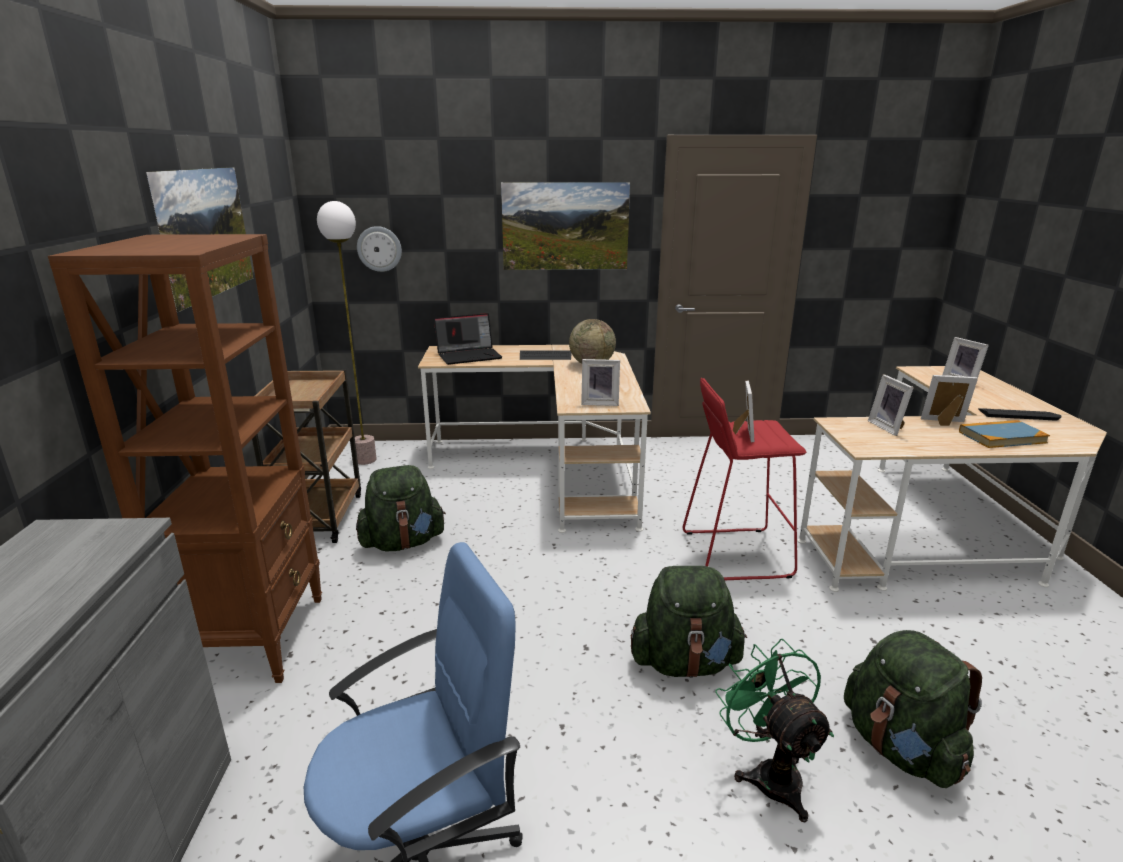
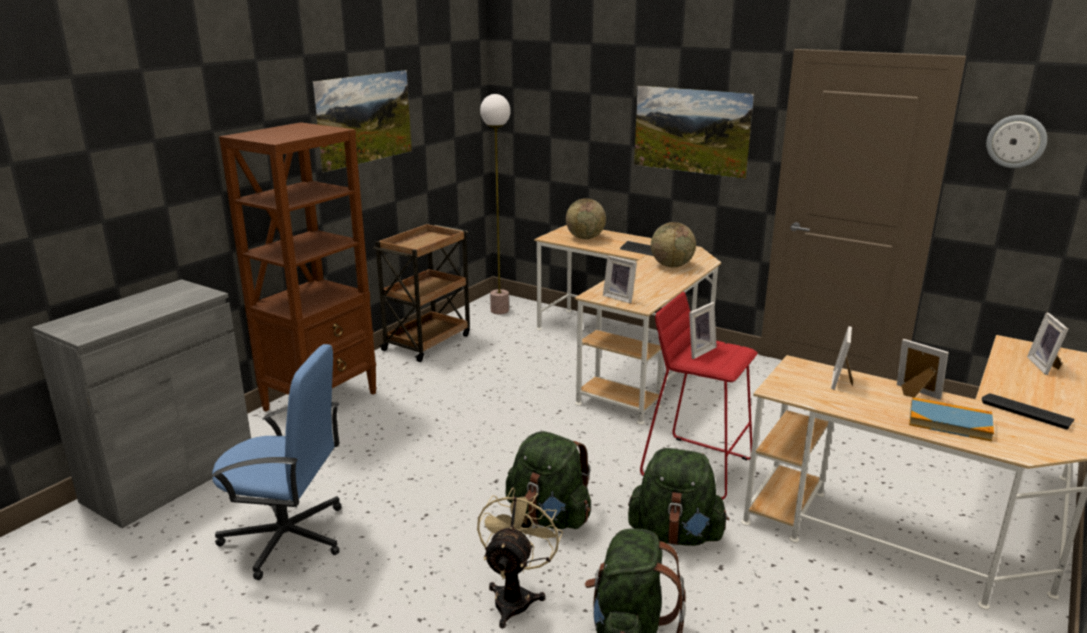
camera: 35 degrees right, 0 degrees up
green backpack [356,465,446,551] -> green backpack moved to [628,448,729,546]
wall clock [357,226,402,272] -> wall clock moved to [986,115,1047,168]
laptop [434,313,502,365] -> globe [566,198,606,239]
green fan [715,639,834,822] -> beige fan [477,487,563,628]

